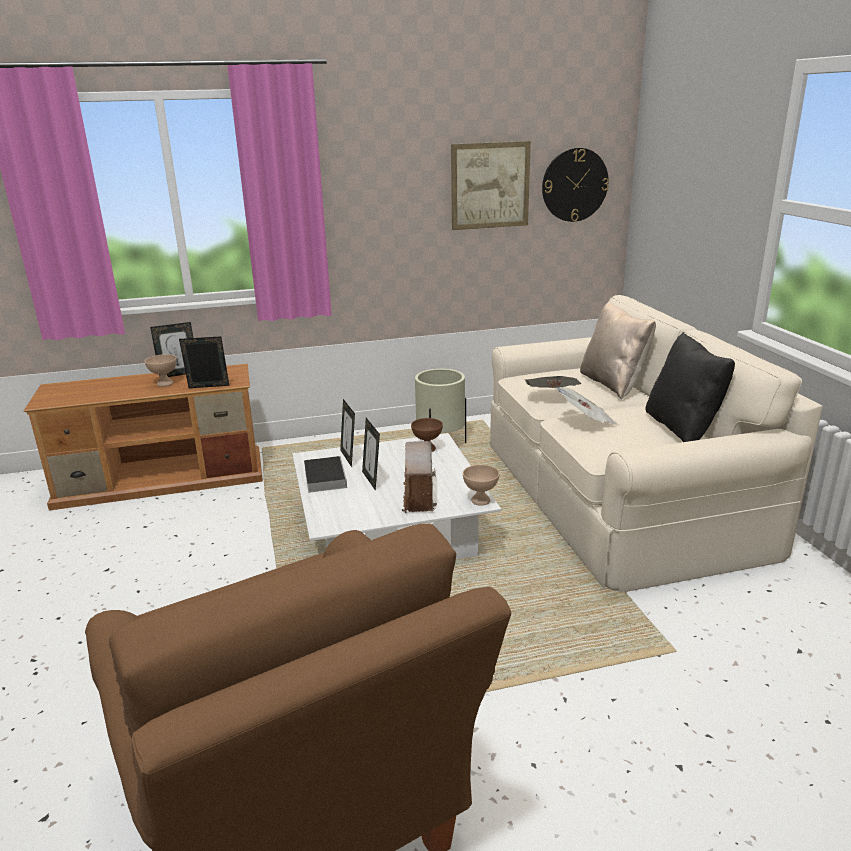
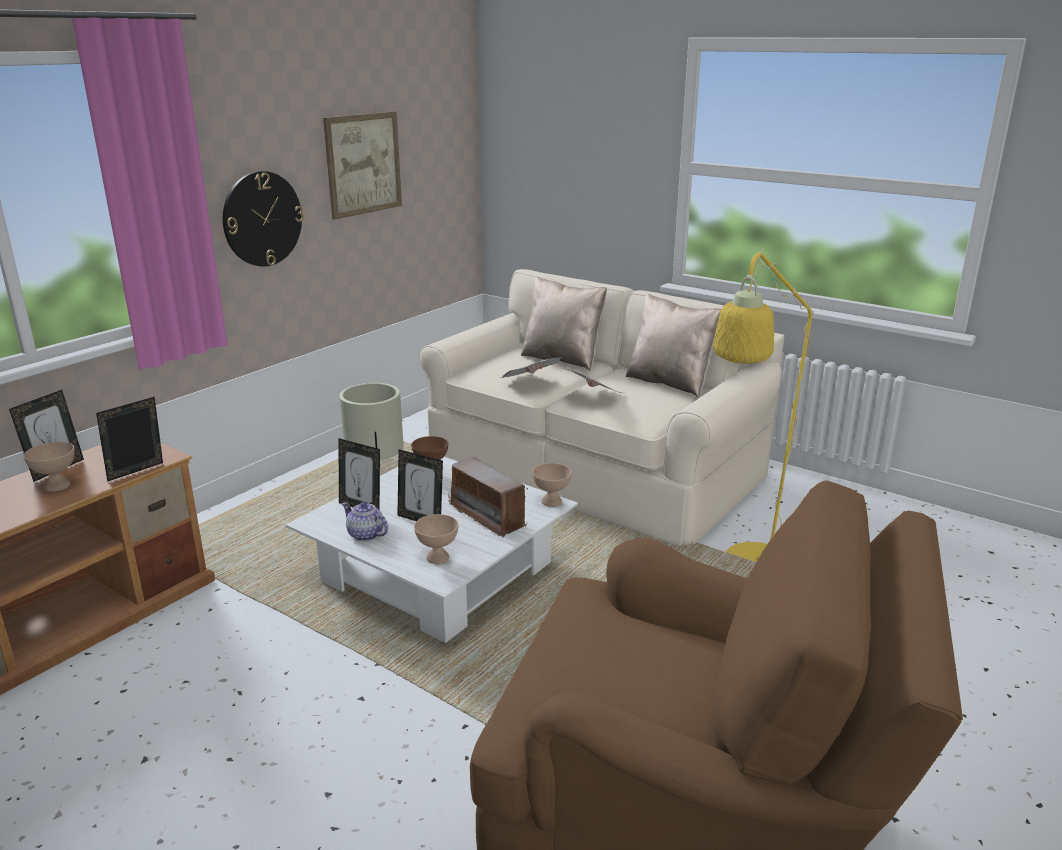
camera: 40 degrees left, 0 degrees up
book [304,456,347,493] -> teapot [342,502,388,541]
wall clock [542,148,609,222] -> wall clock moved to [223,171,303,267]
black pillow [645,332,735,442] -> beige pillow [626,293,722,398]
none -> beige bowl [414,514,458,564]
none -> yellow floor lamp [713,248,814,562]

